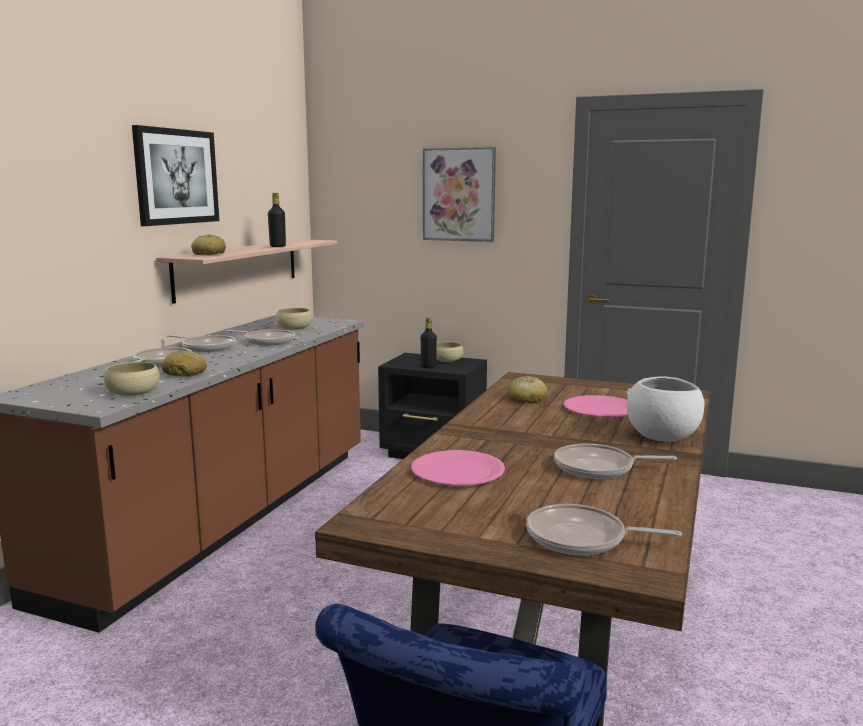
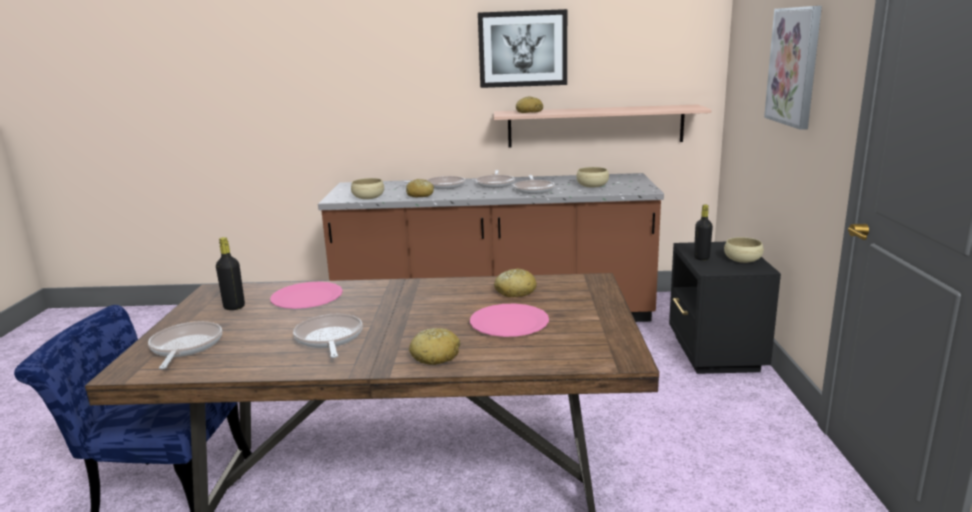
camera: 70 degrees right, 5 degrees up
black bottle [268,193,286,247] -> black bottle moved to [216,237,245,310]
white bowl [627,376,705,442] -> bread [409,328,460,365]

